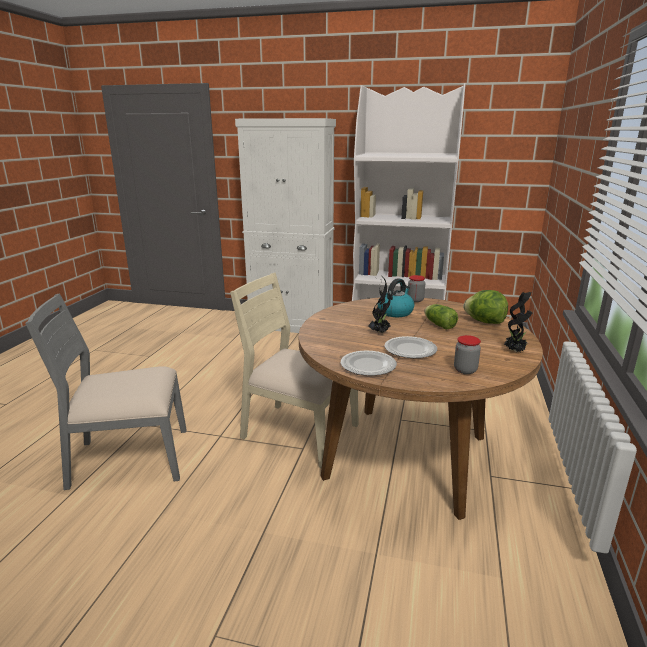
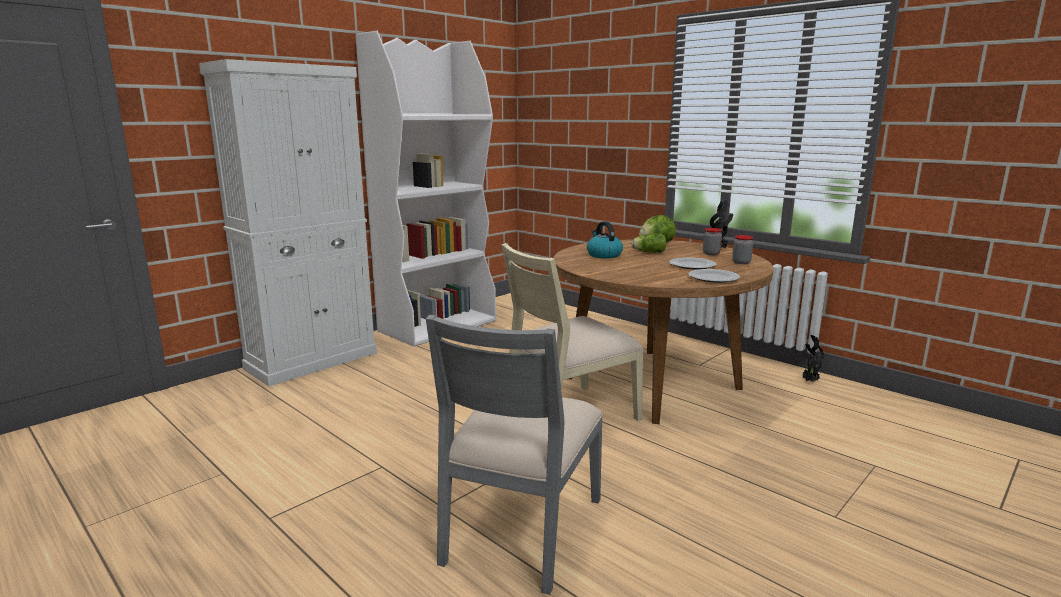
camera: 60 degrees left, 5 degrees down
potted plant [368,278,391,333] -> potted plant moved to [802,335,824,382]
jar [408,275,425,302] -> jar moved to [703,228,722,255]

